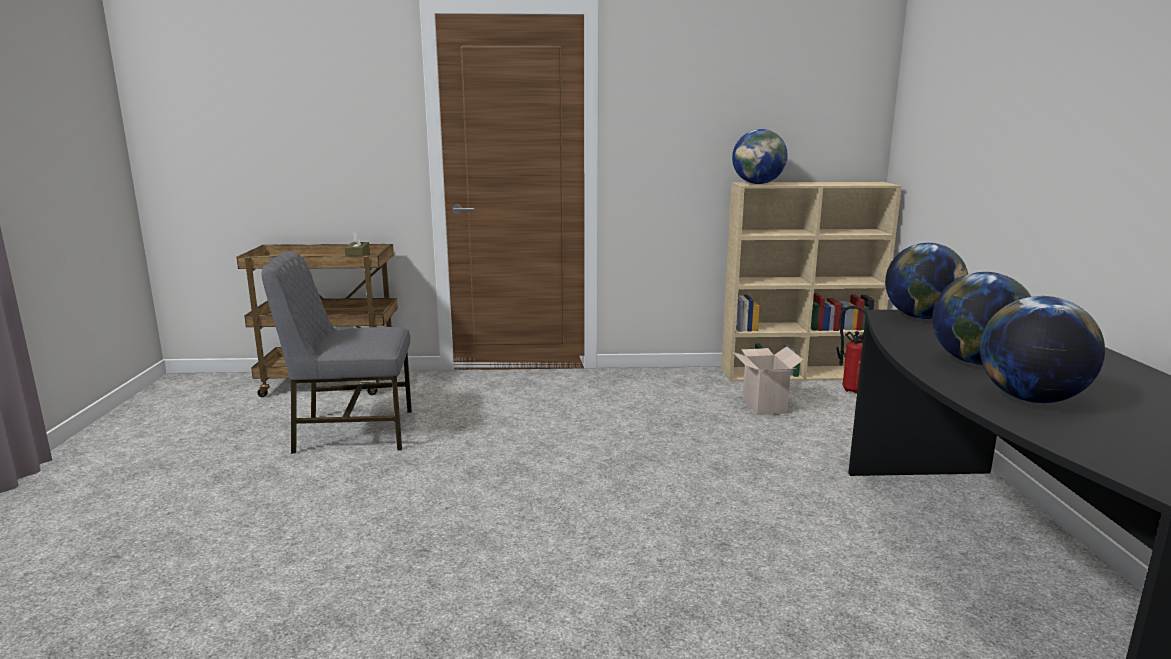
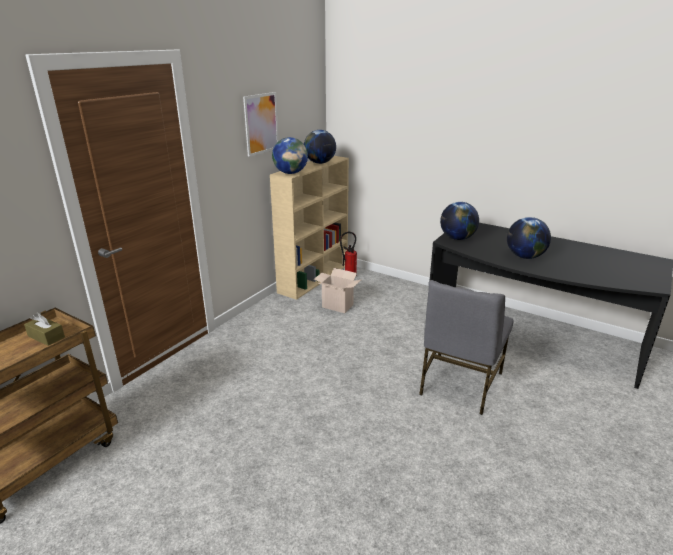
camera: 55 degrees left, 10 degrees up
grey chair [261,251,412,454] -> grey chair moved to [419,280,514,415]
globe [980,296,1105,403] -> globe moved to [304,130,336,164]
none -> picture [243,92,279,157]

